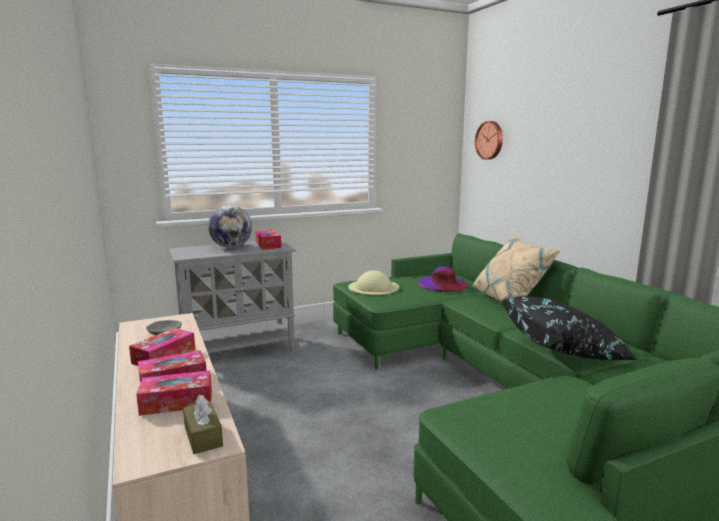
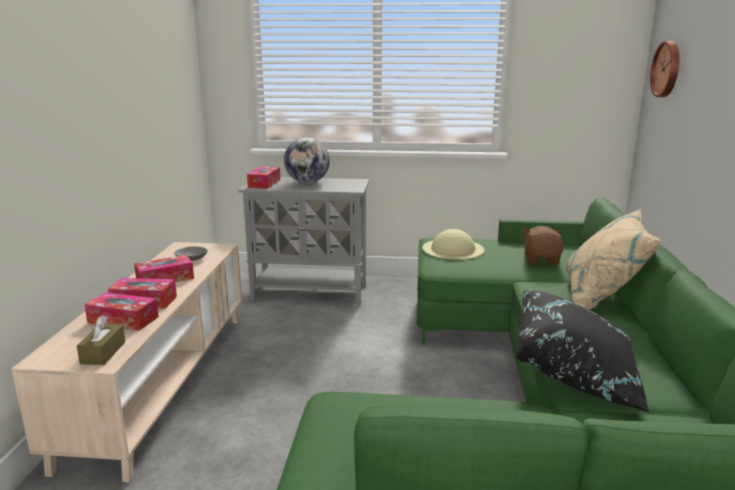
camera: 30 degrees right, 5 degrees up
tissue box [255,229,281,250] -> tissue box moved to [247,166,280,189]
purple hat [418,266,468,292] -> brown plush toy [522,226,563,265]

